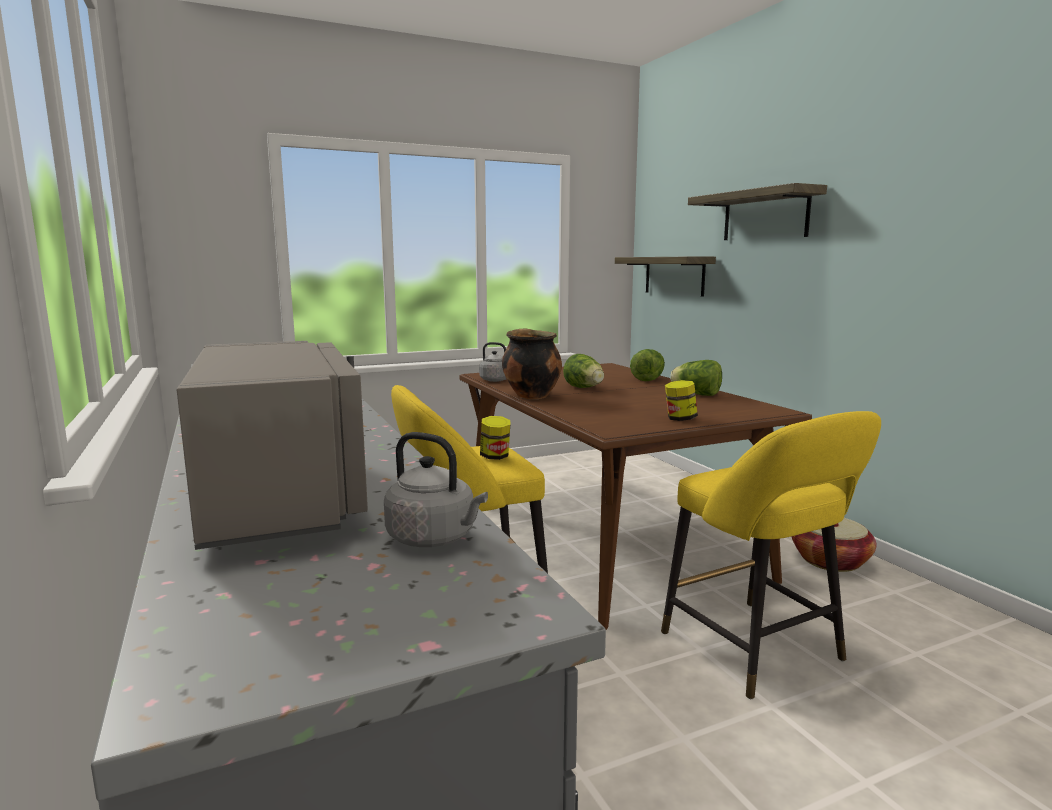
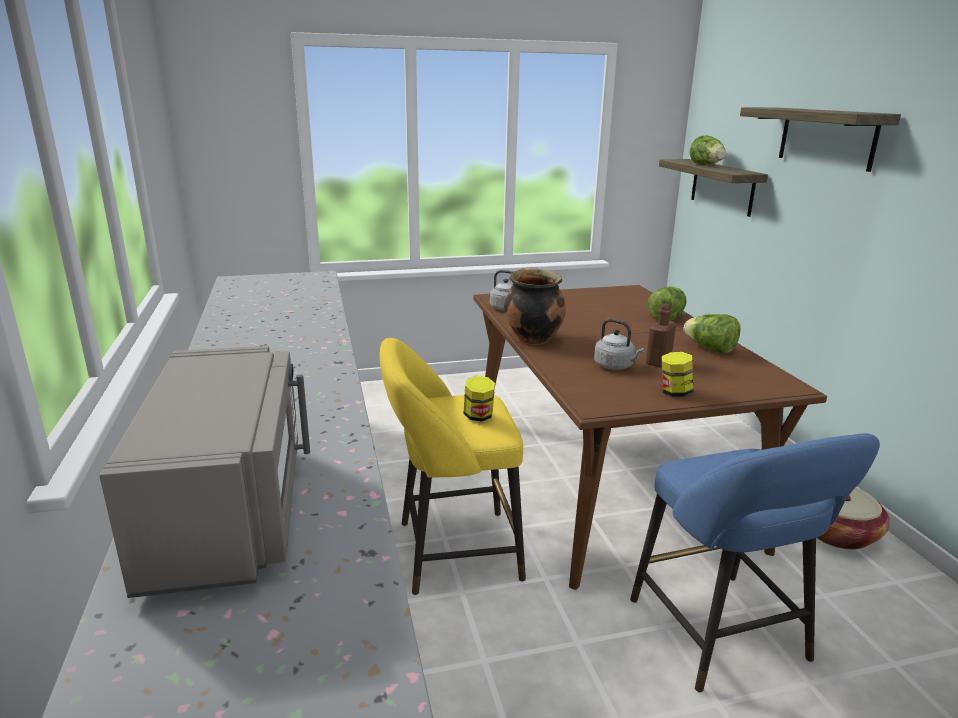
camera: 10 degrees right, 10 degrees up
grey kettle [384,432,488,547] -> grey kettle moved to [594,319,645,370]
lettuce [563,354,604,388] -> lettuce moved to [690,135,726,165]
yellow stool [661,411,881,699] -> blue stool [630,433,880,693]
none -> brown bottle [646,303,676,367]

